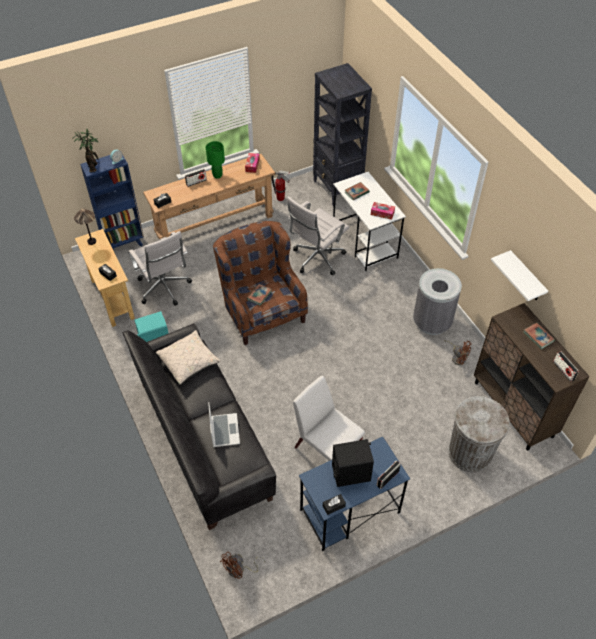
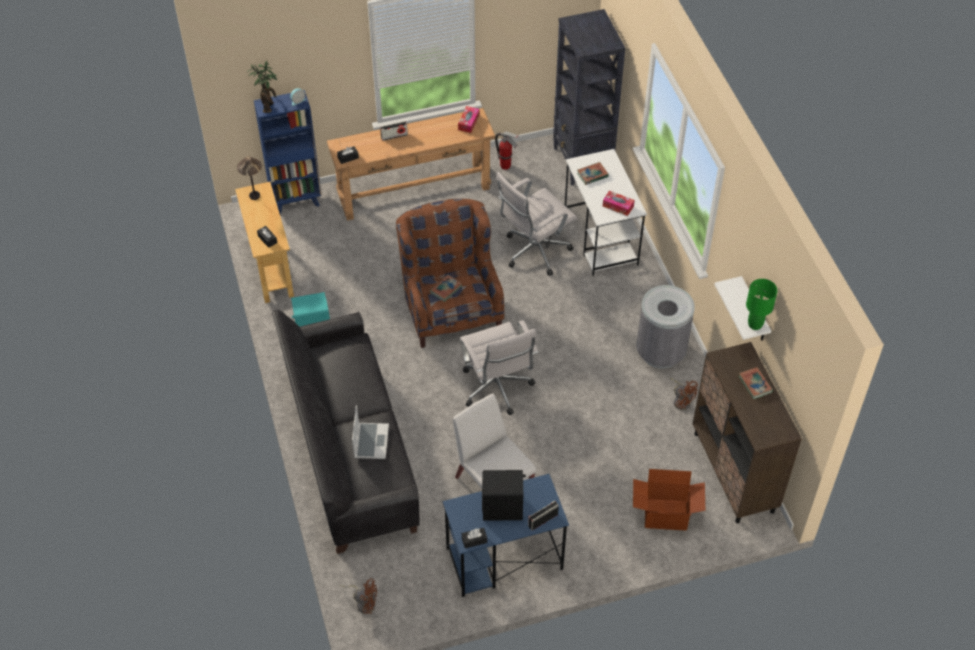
camera: 10 degrees right, 0 degrees up
white office chair [128,231,192,306] -> white office chair moved to [460,320,538,415]
beige pillow [156,330,221,385] -> none
green table lamp [206,141,225,179] -> green table lamp moved to [746,279,778,330]
brown fan [220,552,265,579] -> brown fan turned 135 degrees counterclockwise [339,578,377,614]
grey trash can [449,396,510,473] -> cardboard box [633,469,706,531]
radio [553,351,579,382] -> none

